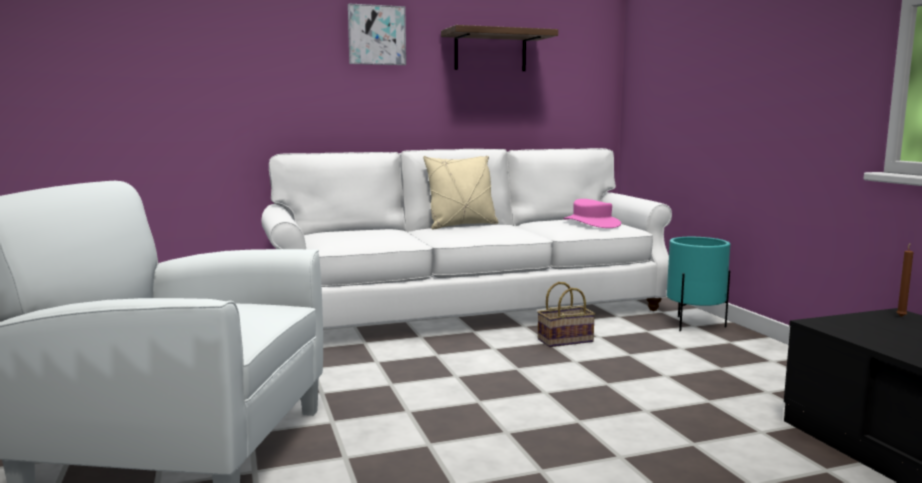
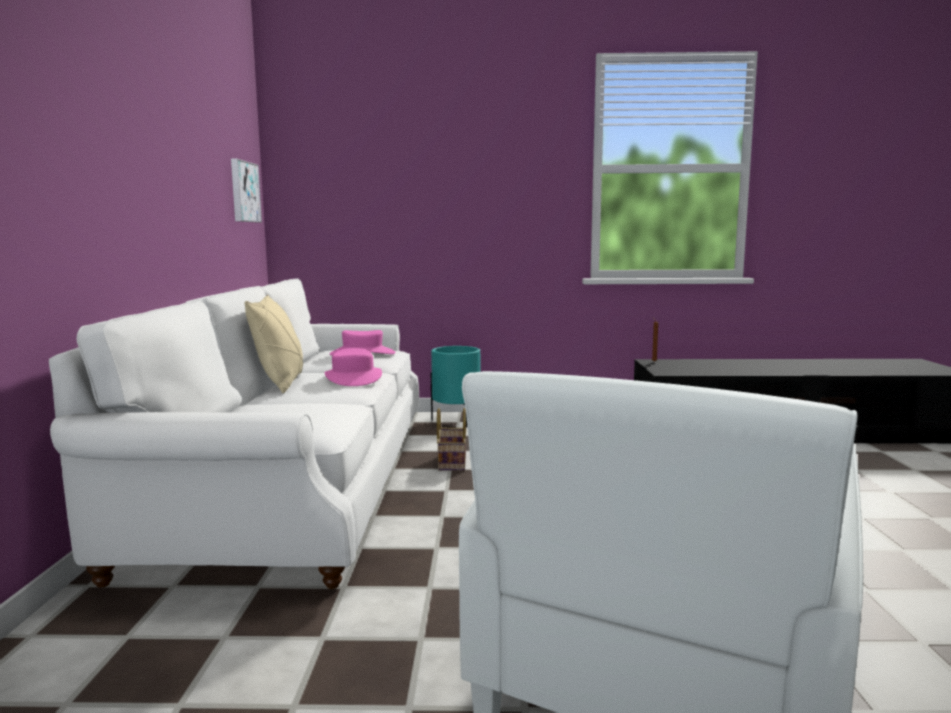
camera: 70 degrees left, 0 degrees up
picture [348,4,406,65] -> picture moved to [231,158,262,222]
shelf [441,25,558,71] -> none
none -> pink hat [325,348,382,386]

